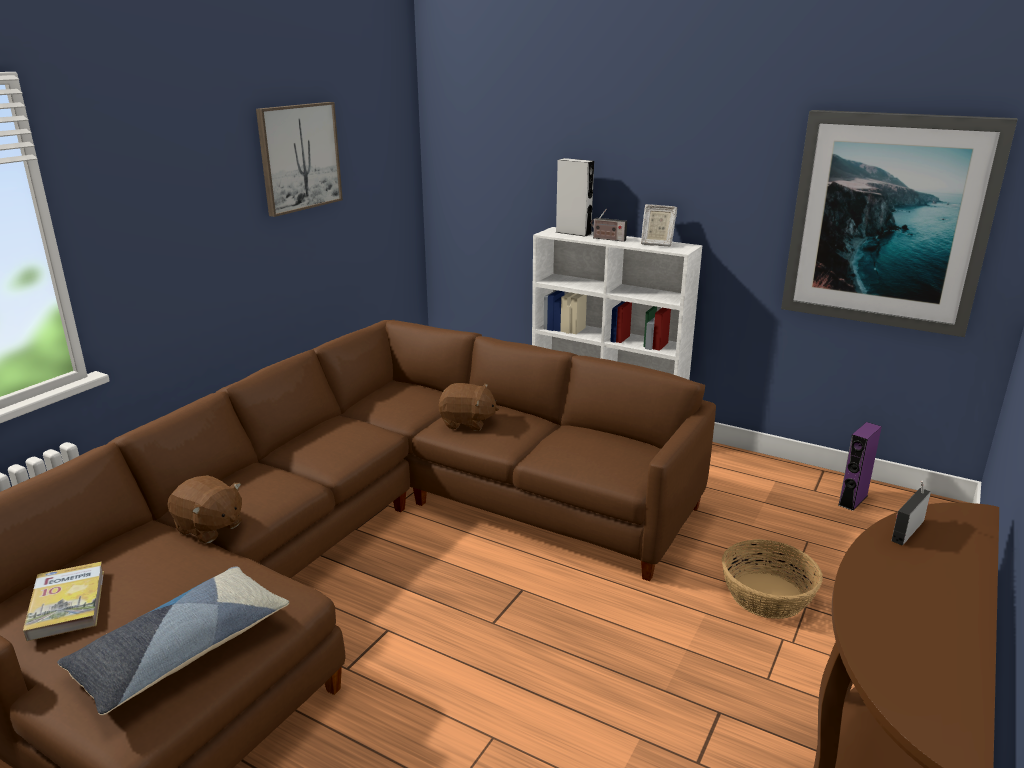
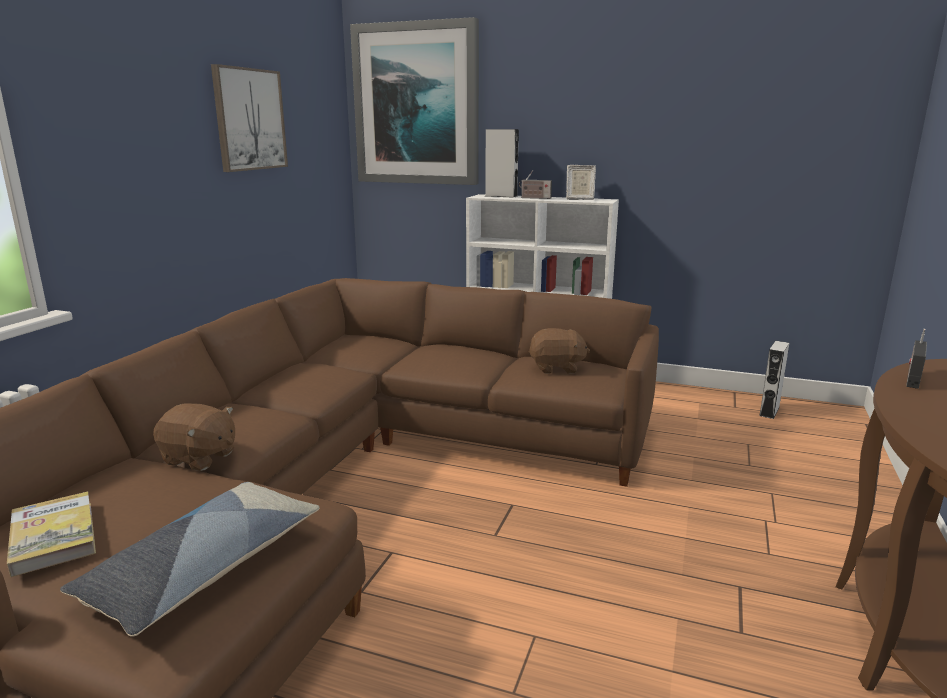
camera: 10 degrees left, 5 degrees down
brown plush toy [439,383,499,431] -> brown plush toy moved to [529,328,590,374]
basket [722,539,823,619] -> none
picture [781,110,1017,337] -> picture moved to [350,17,479,185]
purple speaker [838,422,882,511] -> grey speaker [759,341,789,419]

